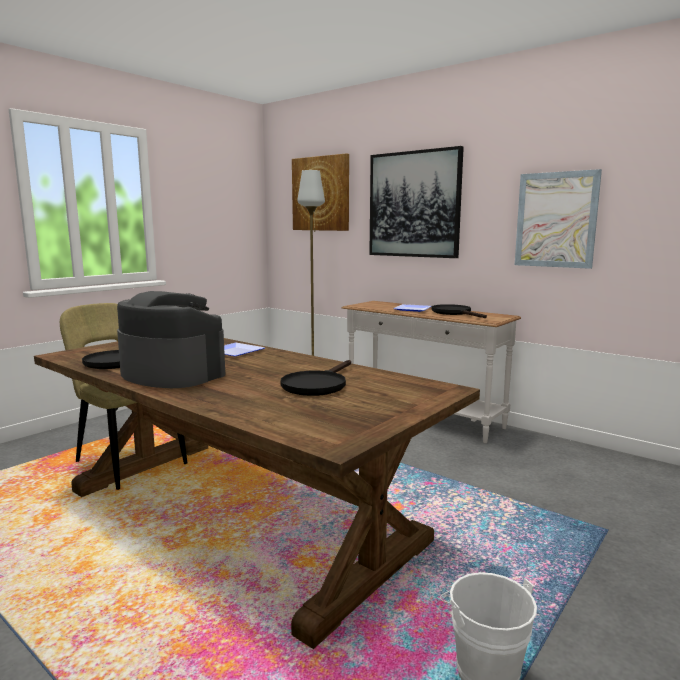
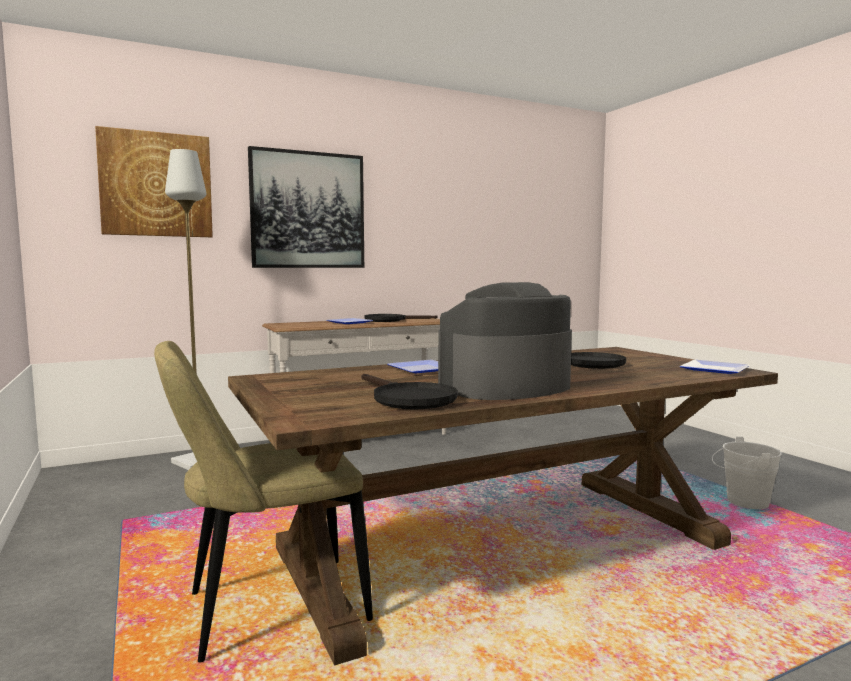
camera: 65 degrees left, 5 degrees down
picture [515,169,602,269] -> none
none -> plate [679,360,750,374]

